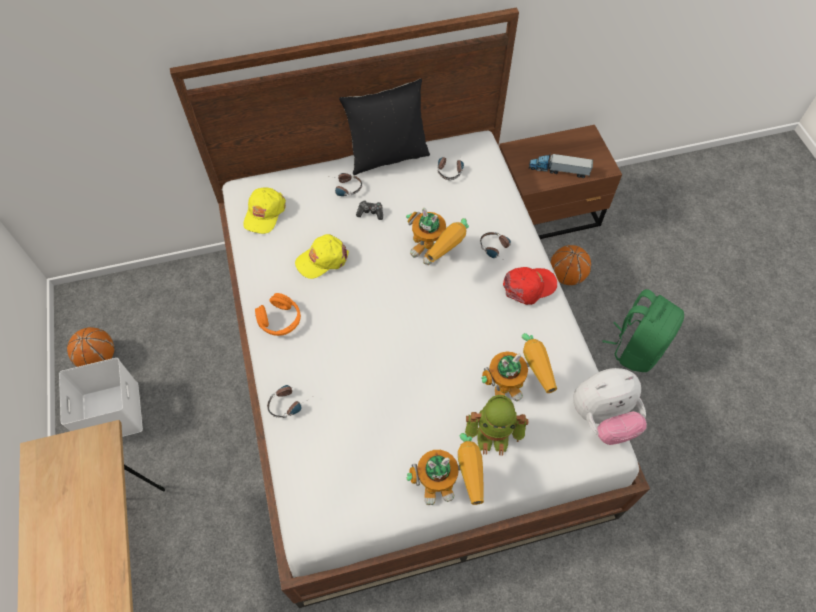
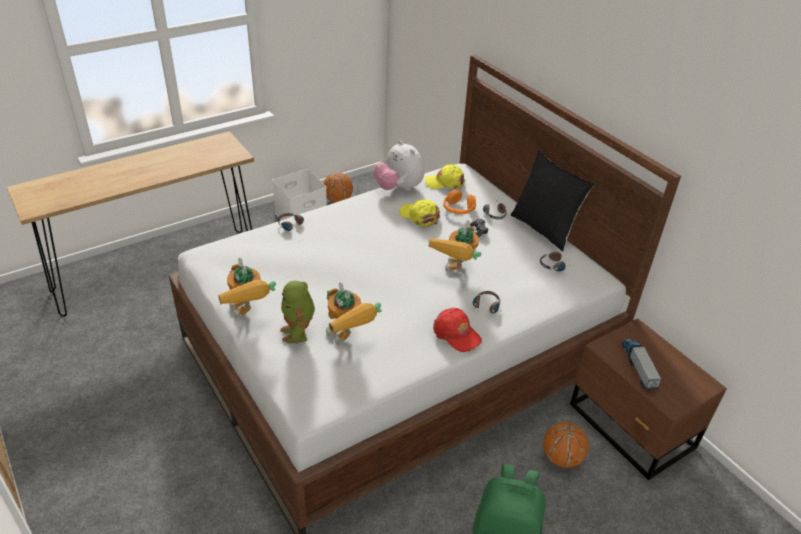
camera: 70 degrees right, 20 degrees down
orange headphones [255,293,301,336] -> orange headphones moved to [443,190,476,214]
plush toy [573,368,647,445] -> plush toy moved to [374,141,424,191]

